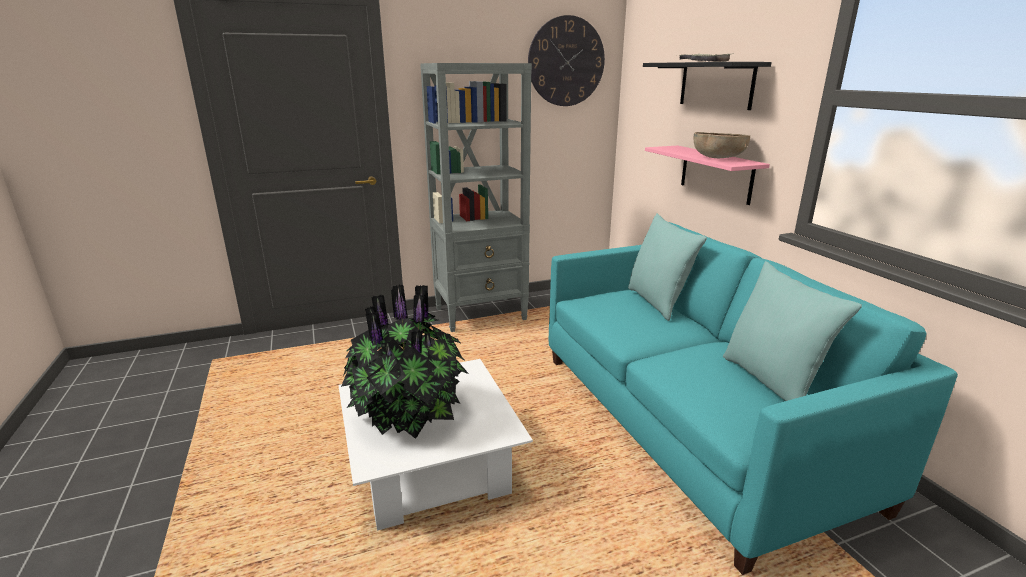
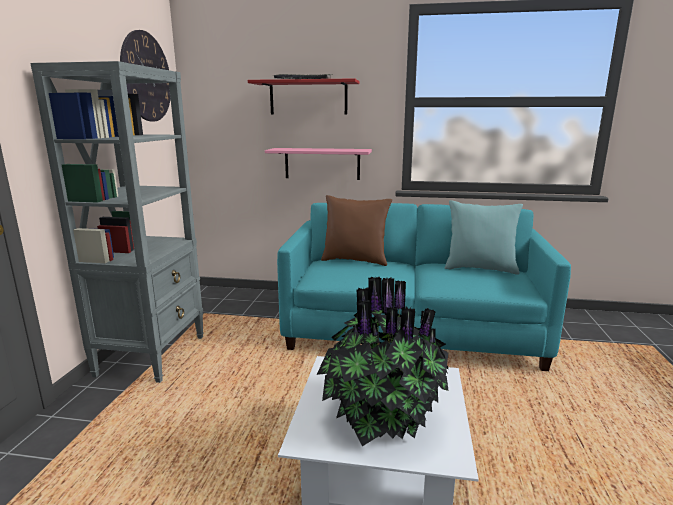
camera: 60 degrees left, 5 degrees down
turquoise pillow [628,213,707,321] -> brown pillow [321,195,392,266]
black shelf [643,62,772,110] -> red shelf [248,78,359,115]
brown bowl [694,132,750,158] -> none

